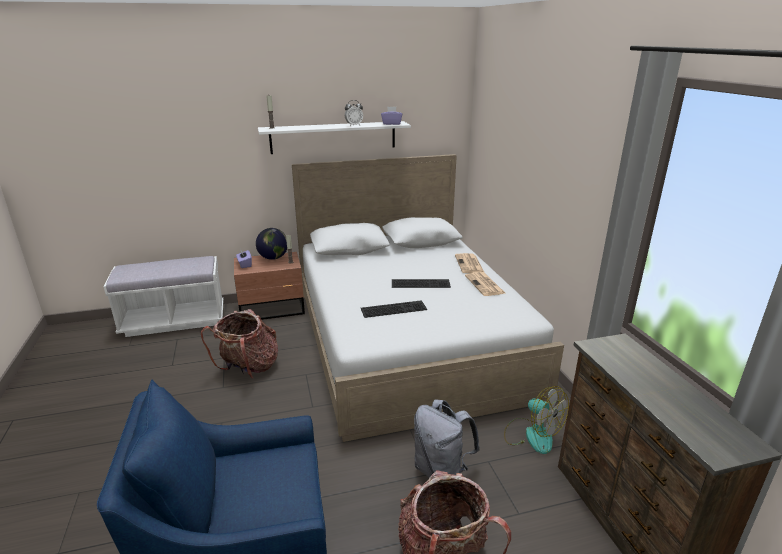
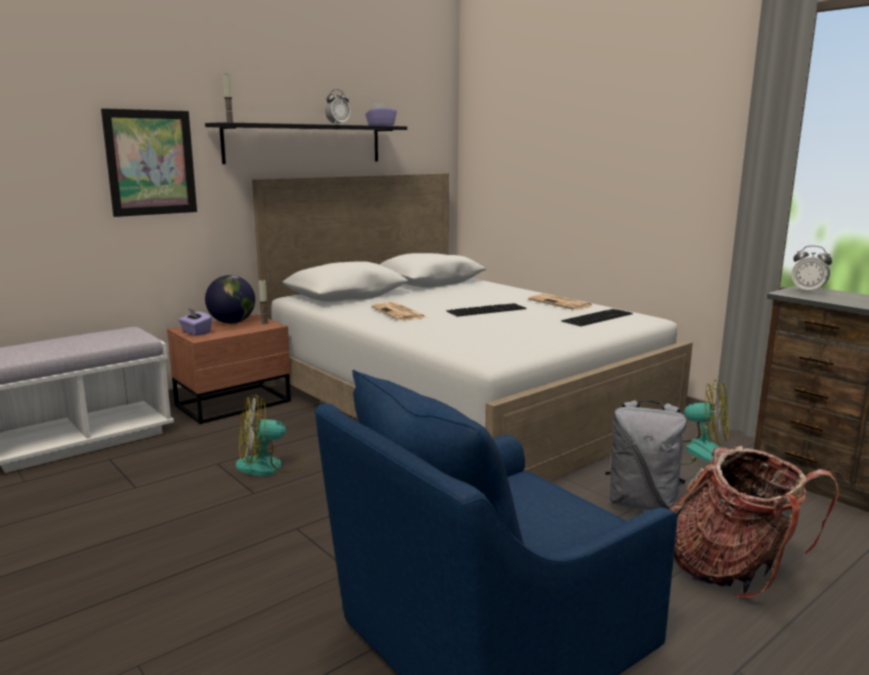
camera: 25 degrees left, 10 degrees down
backpack [201,309,278,379] -> fan [236,394,306,476]
white shelf [258,121,411,154] -> black shelf [205,122,407,164]
keyboard [361,300,427,318] -> keyboard moved to [561,309,633,326]
newspaper [455,253,485,273] -> newspaper moved to [371,302,427,321]
none -> picture [101,108,197,217]
none -> alarm clock [791,246,832,294]

